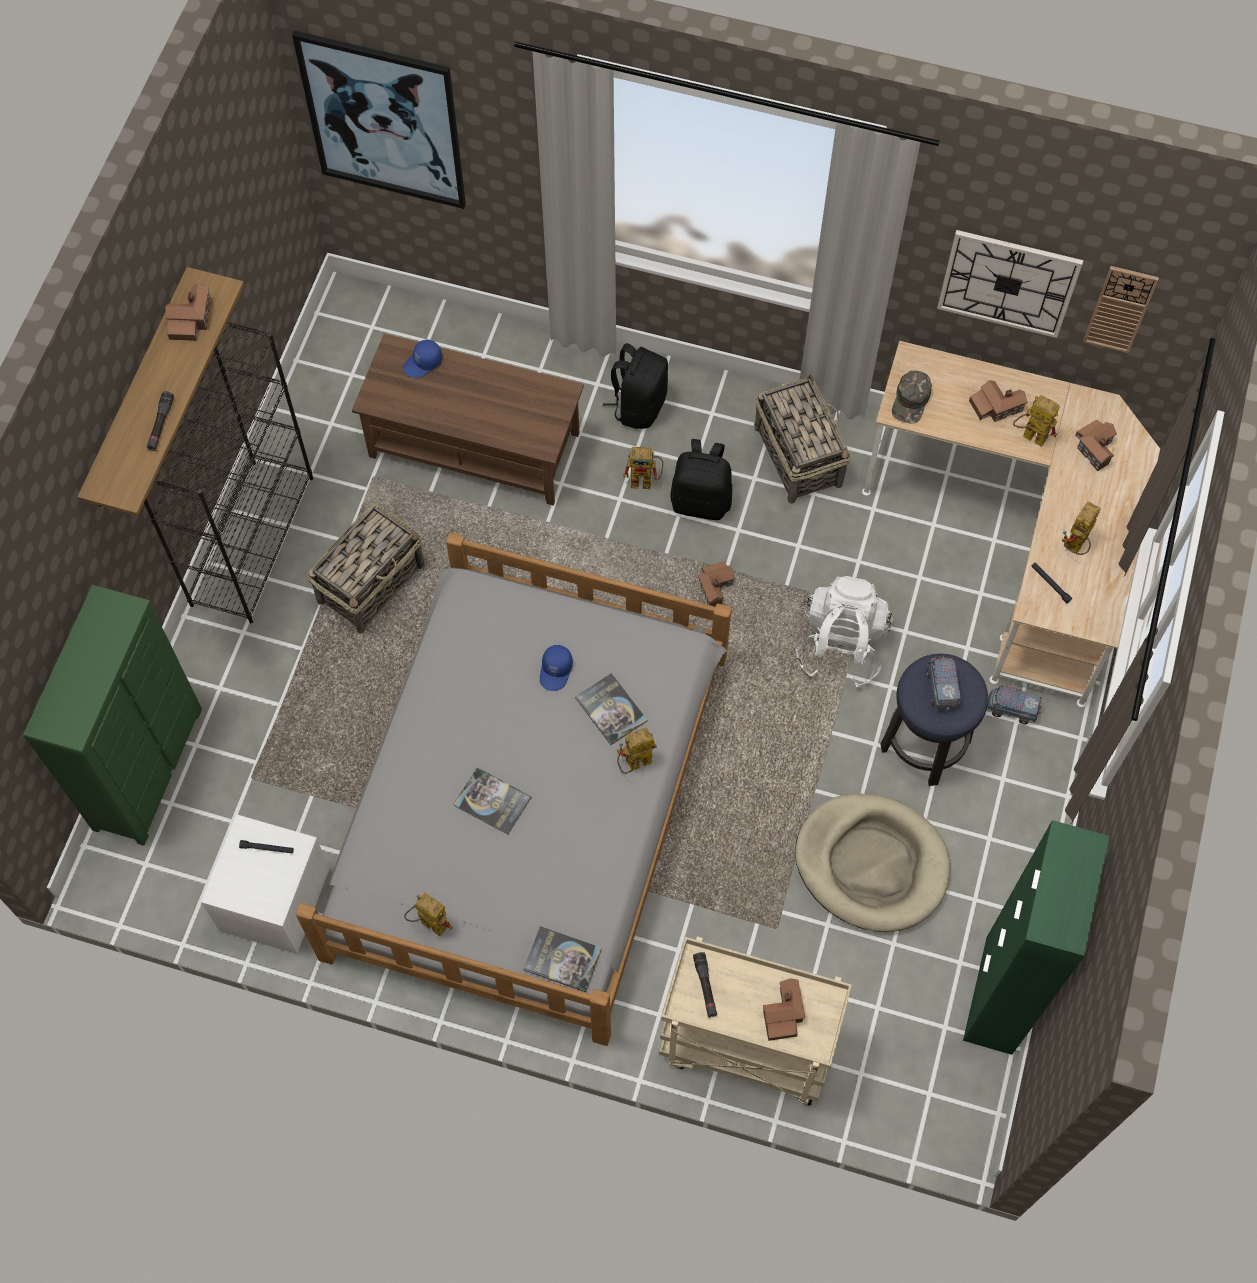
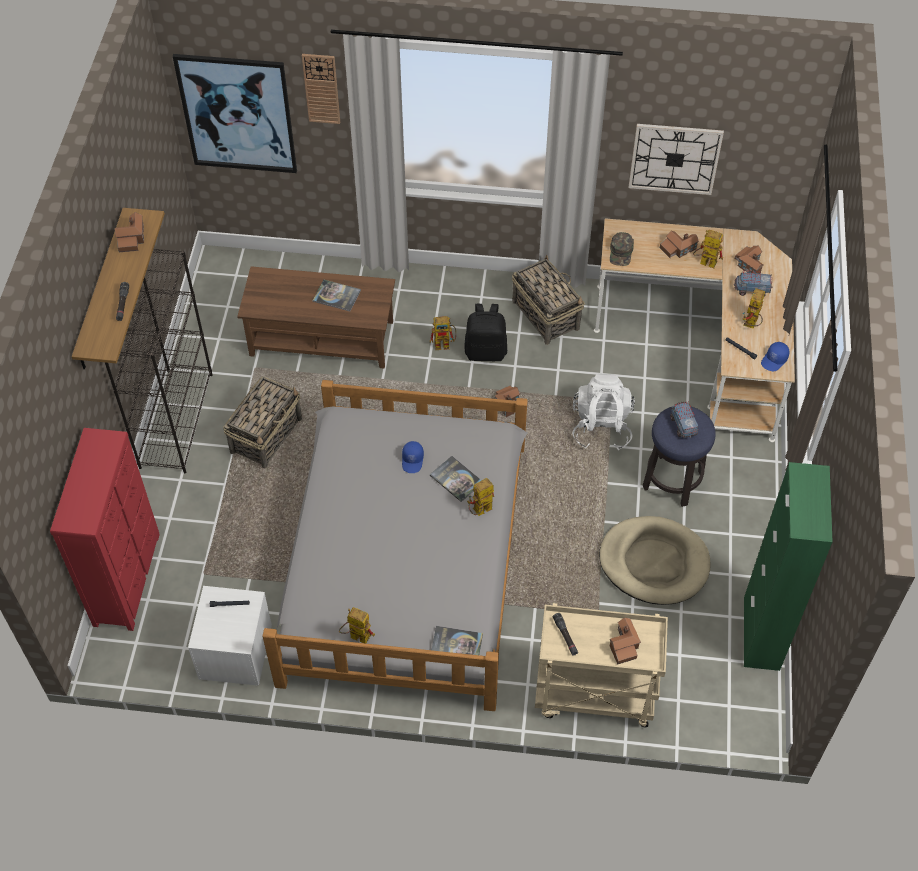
camera: 10 degrees left, 10 degrees down
green dresser [23,585,202,846] -> red dresser [50,428,160,631]
blue cap [403,340,442,378] -> blue cap moved to [761,342,789,371]
book [453,767,532,835] -> book moved to [312,280,361,311]
black backpack [603,343,668,429] -> none
toy truck [987,685,1042,724] -> toy truck moved to [733,270,772,297]
wall clock [1083,266,1159,353] -> wall clock moved to [302,54,340,124]

